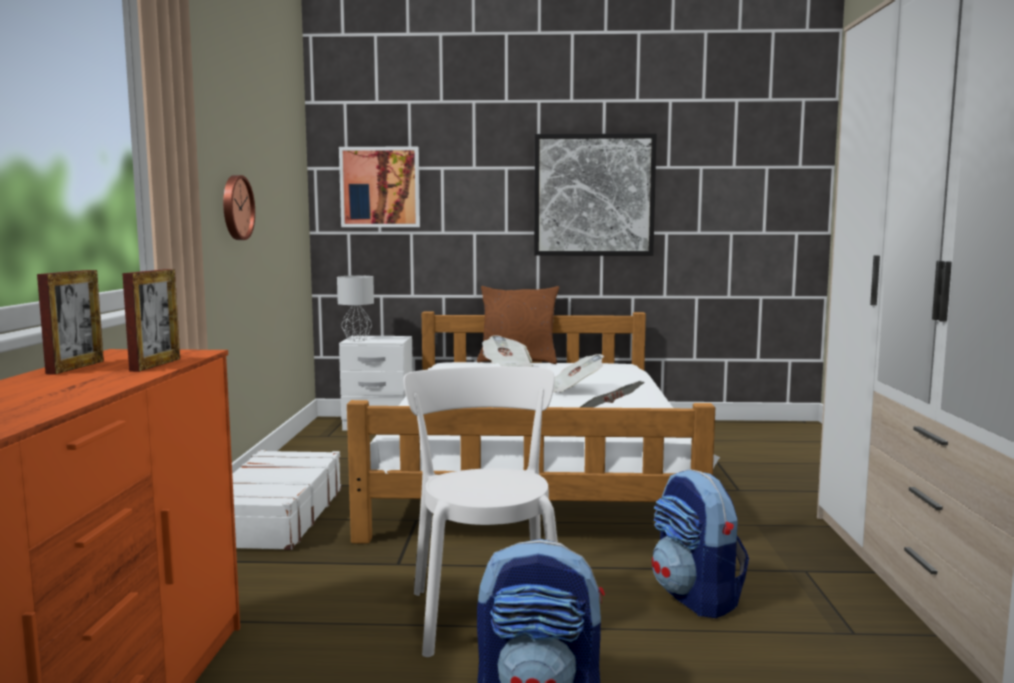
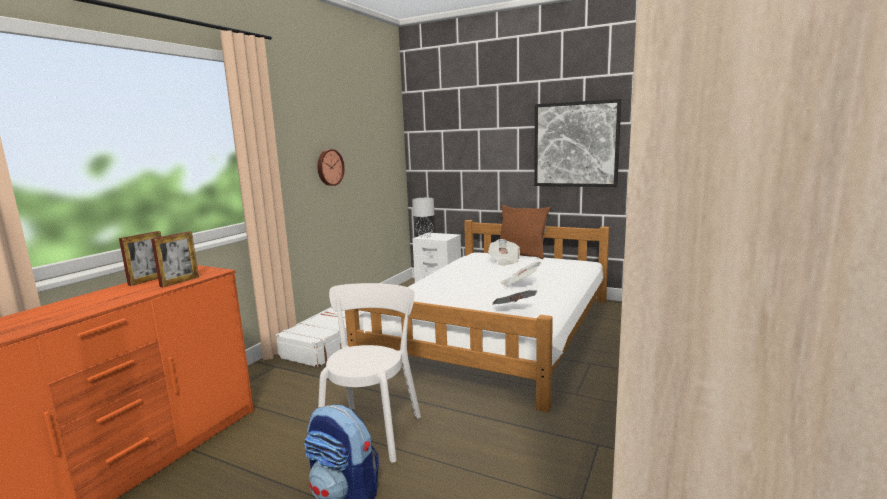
camera: 25 degrees right, 5 degrees up
picture [339,147,420,227] -> none
backpack [652,469,749,618] -> none

